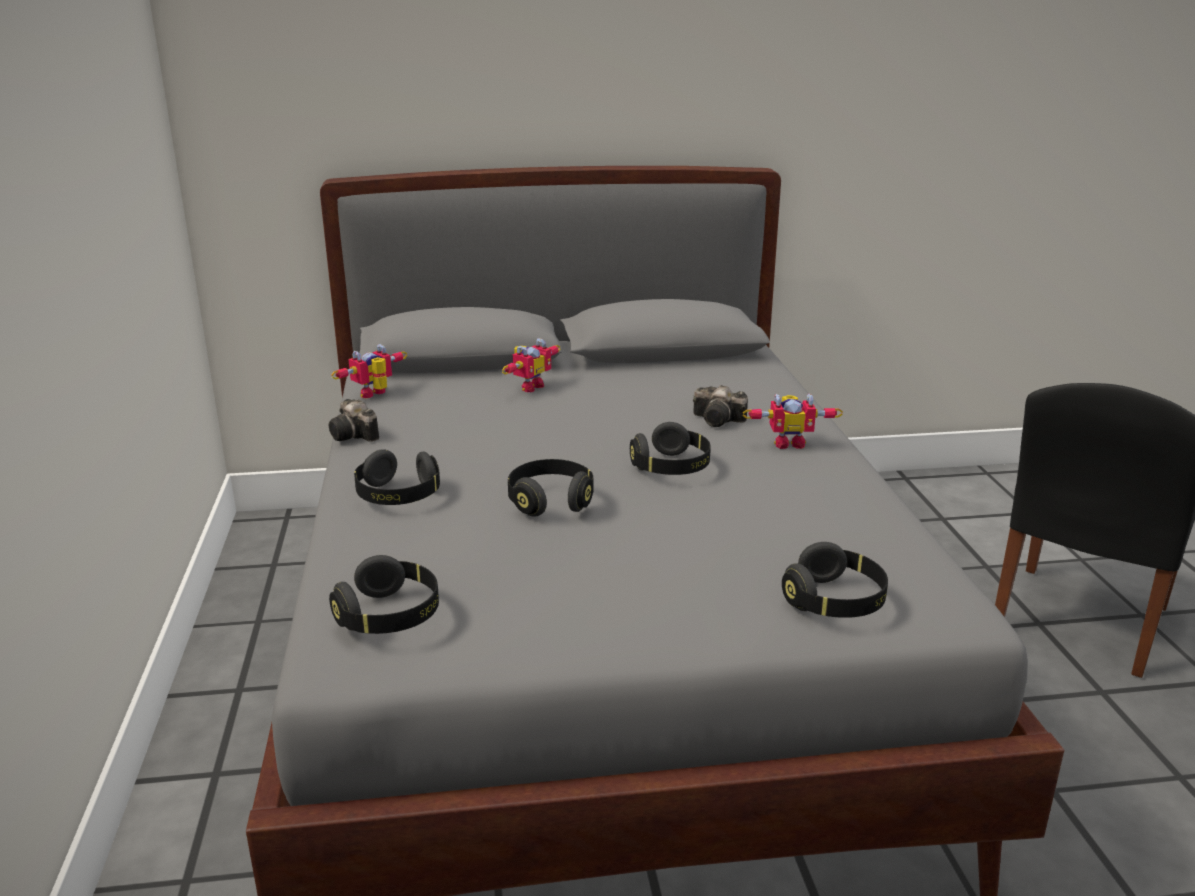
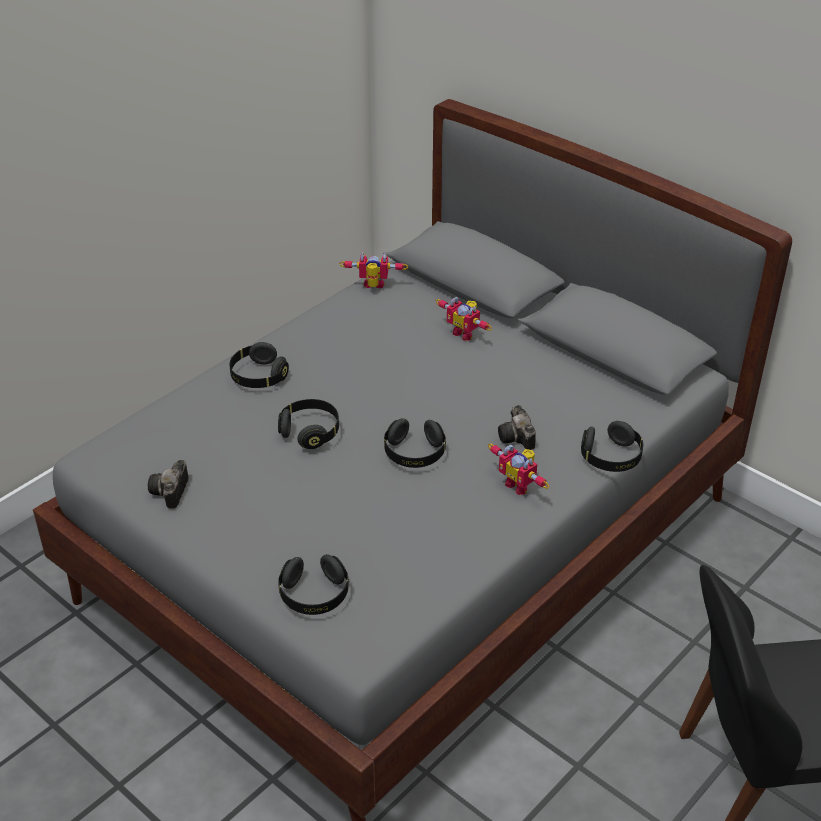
camera: 50 degrees right, 15 degrees up
camera [329,399,379,442] -> camera moved to [148,460,189,509]
black headphones [329,555,439,634] -> black headphones moved to [581,421,643,472]
toy robot [502,338,560,393] -> toy robot turned 45 degrees clockwise [436,297,492,341]

